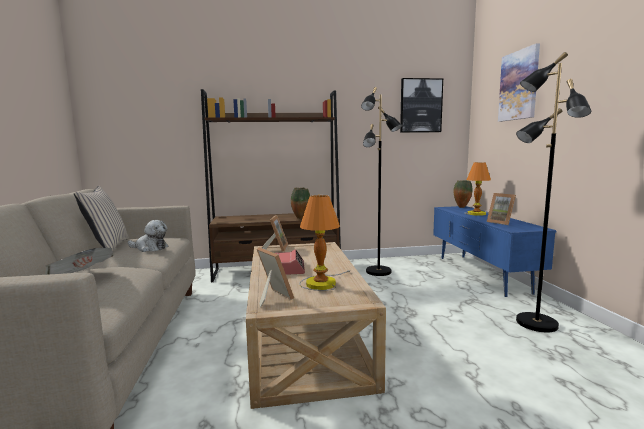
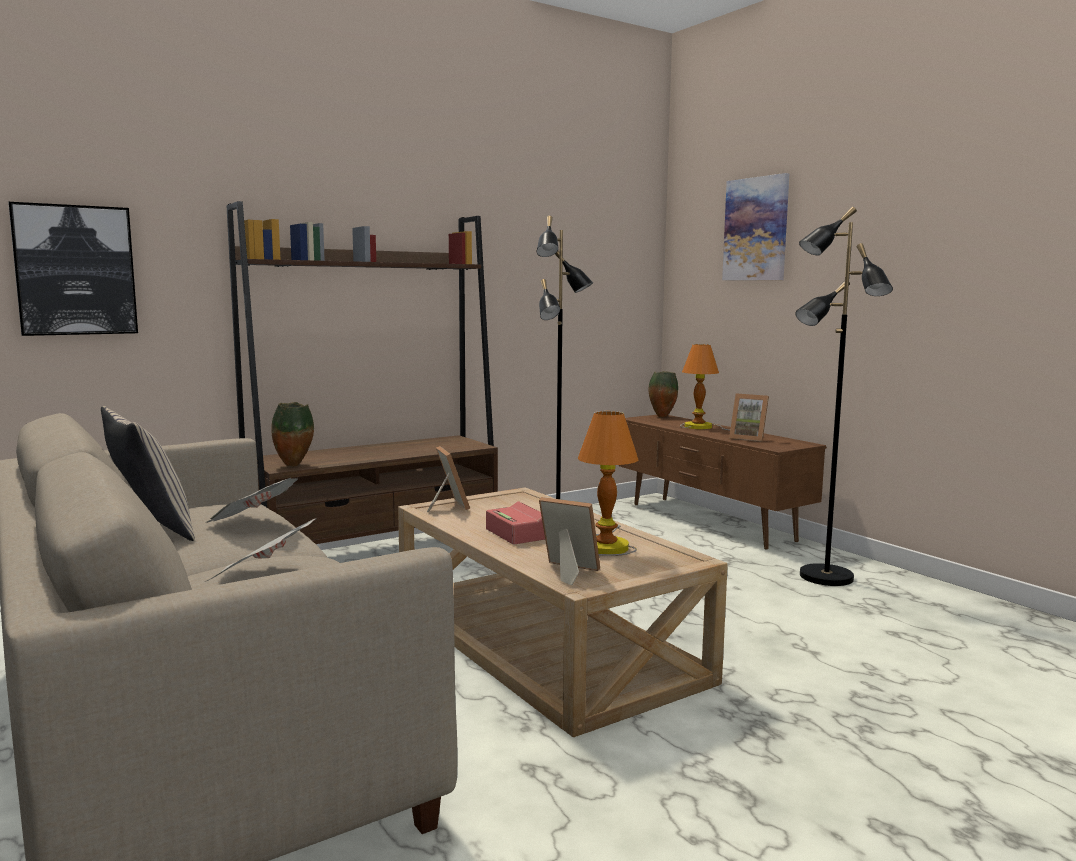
camera: 25 degrees left, 0 degrees up
plush toy [128,220,169,252] -> newspaper [205,478,298,523]
vase [291,187,310,219] -> vase moved to [272,402,314,466]
picture [400,78,443,133] -> picture moved to [8,202,138,336]
blue tv stand [433,206,556,297] -> brown tv stand [619,415,827,550]

